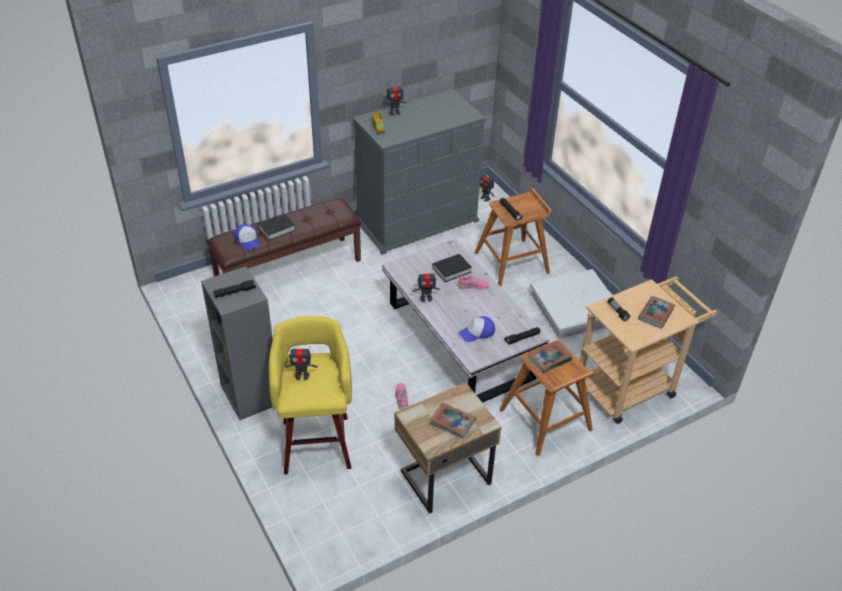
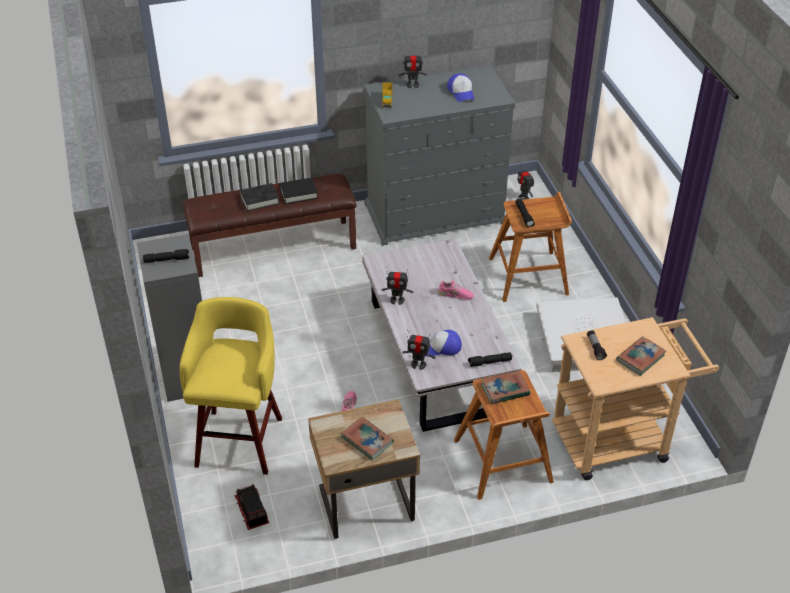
camera: 15 degrees right, 0 degrees up
cap [234,224,260,251] -> cap moved to [447,73,474,102]
toy robot [285,345,318,380] -> toy robot moved to [402,330,436,370]
black book [432,254,472,282] -> black book moved to [279,178,318,204]
none -> toy truck [234,484,269,530]

